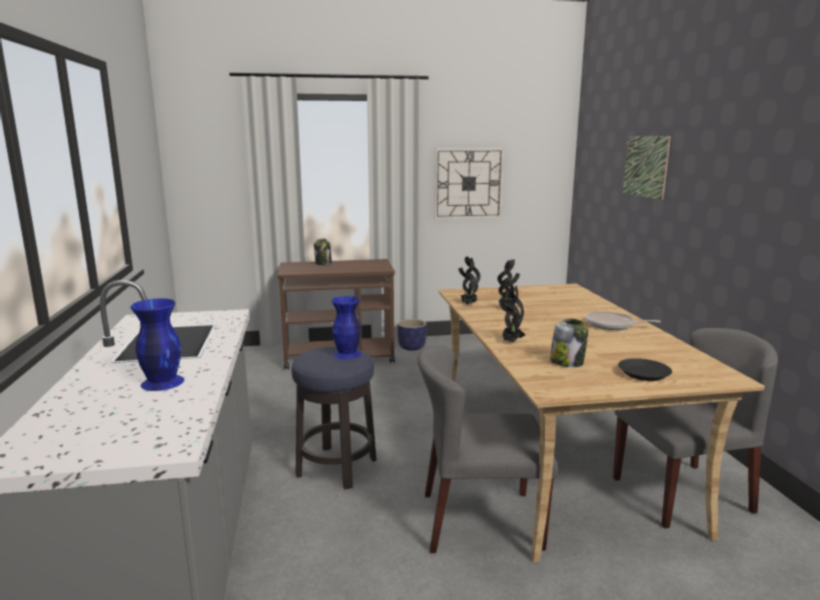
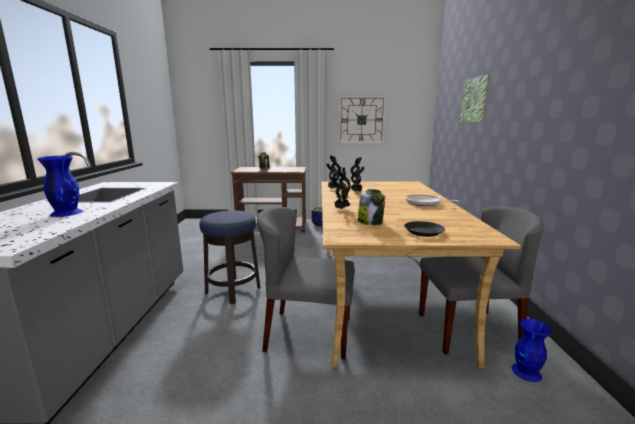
camera: 10 degrees right, 0 degrees up
blue vase [332,296,361,360] -> blue vase moved to [512,319,552,382]

